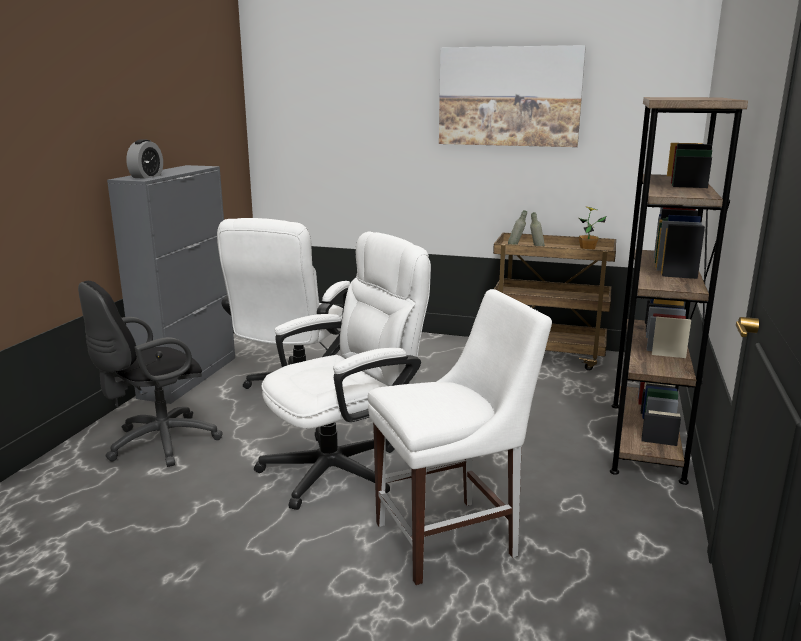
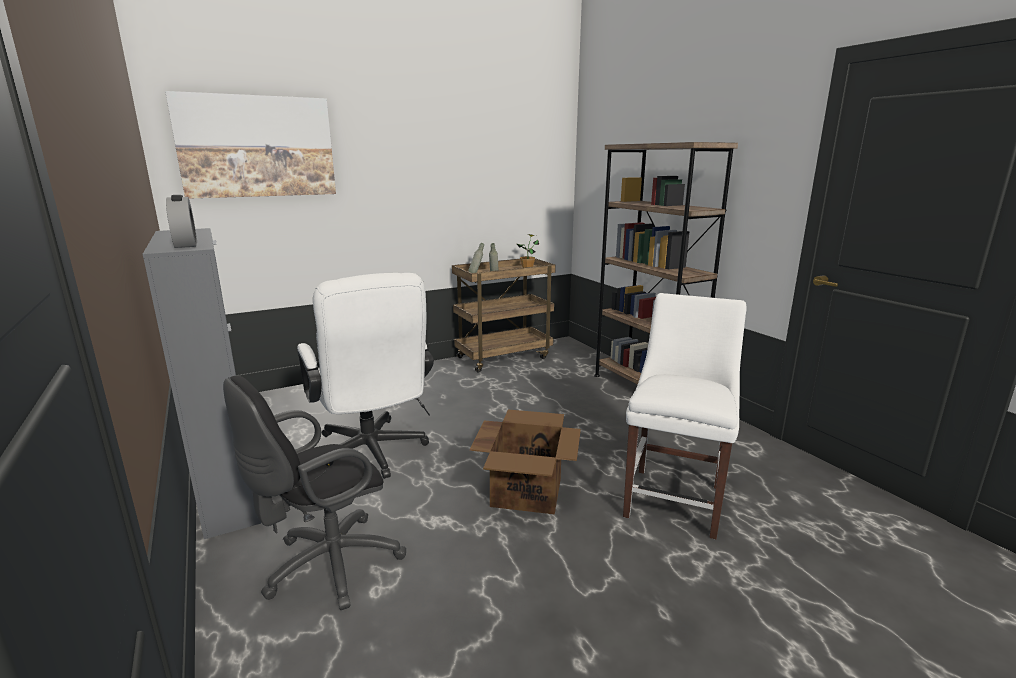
camera: 45 degrees left, 0 degrees up
black office chair [78,281,223,467] -> black office chair turned 45 degrees clockwise [223,376,406,610]
white office chair [254,232,431,510] -> cardboard box [470,410,581,514]
picture [439,45,586,147] -> picture moved to [165,91,336,199]

